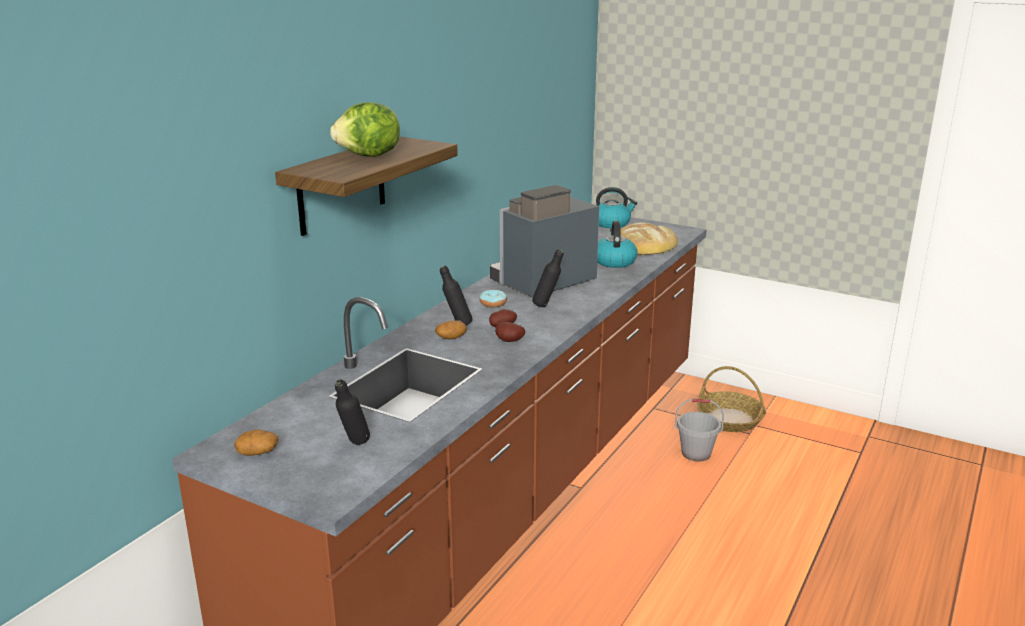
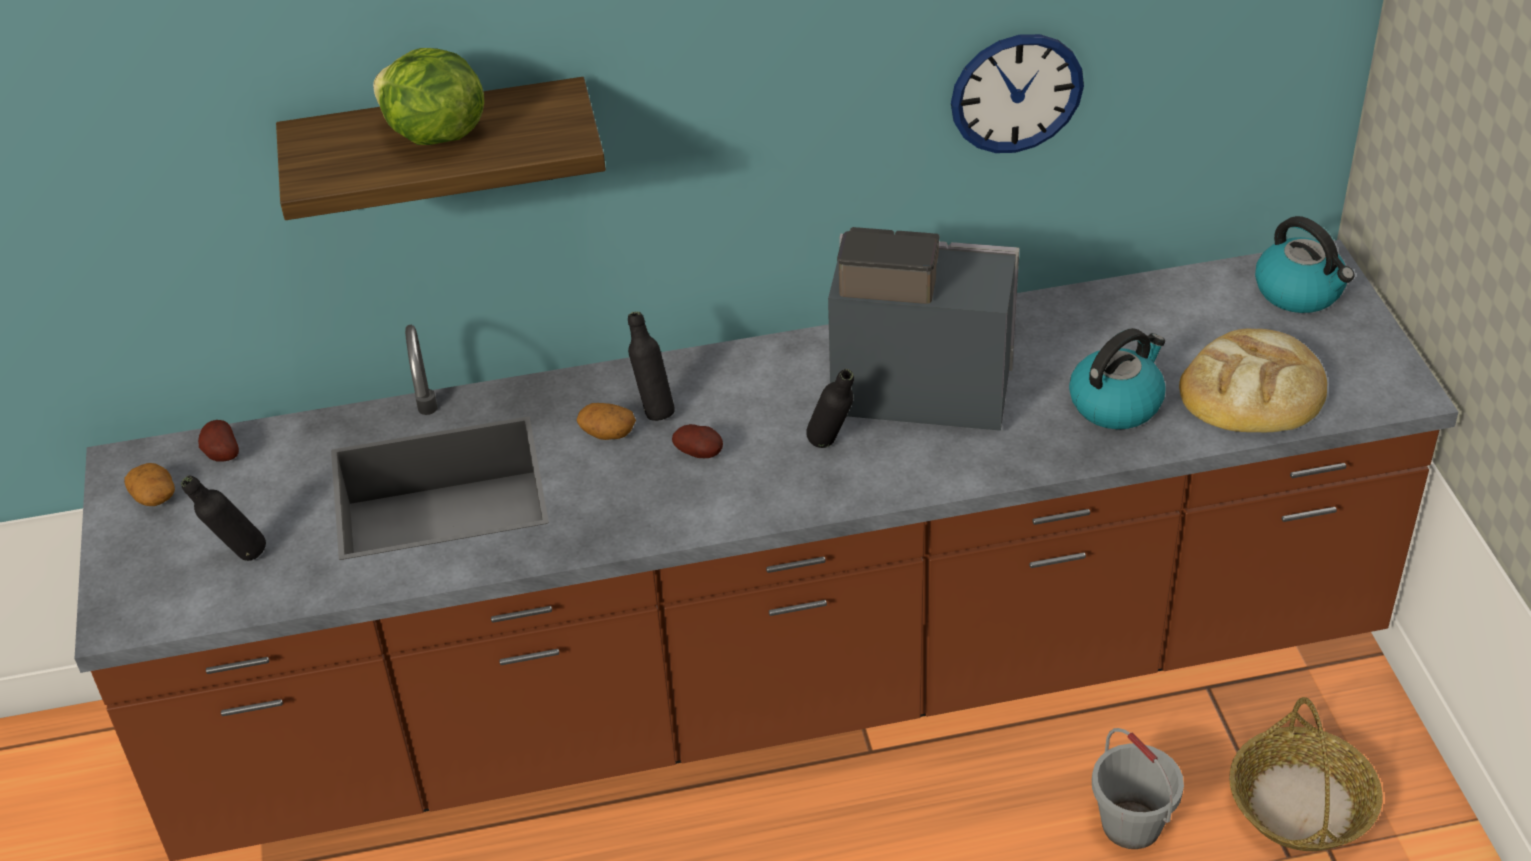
camera: 50 degrees right, 20 degrees up
donut [480,290,507,307] -> none
potato [495,322,525,342] -> potato moved to [198,420,239,461]
none -> wall clock [951,34,1084,153]

